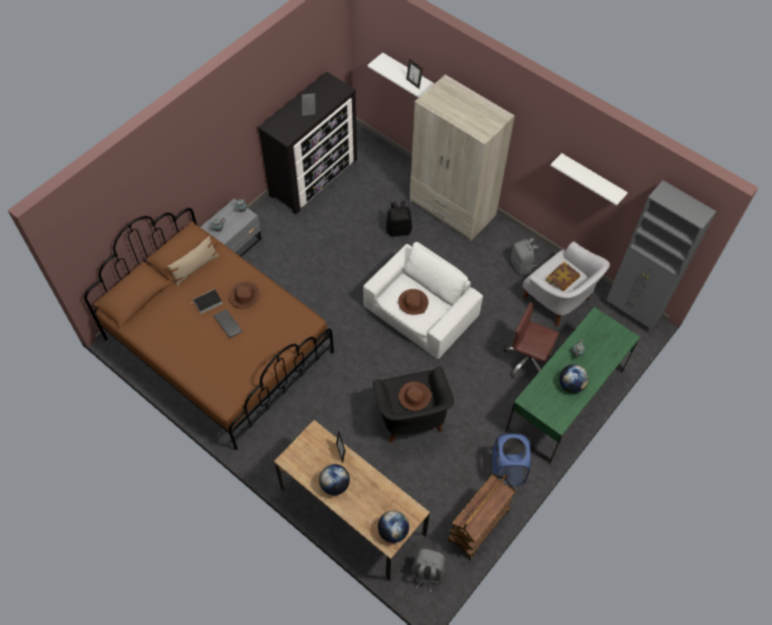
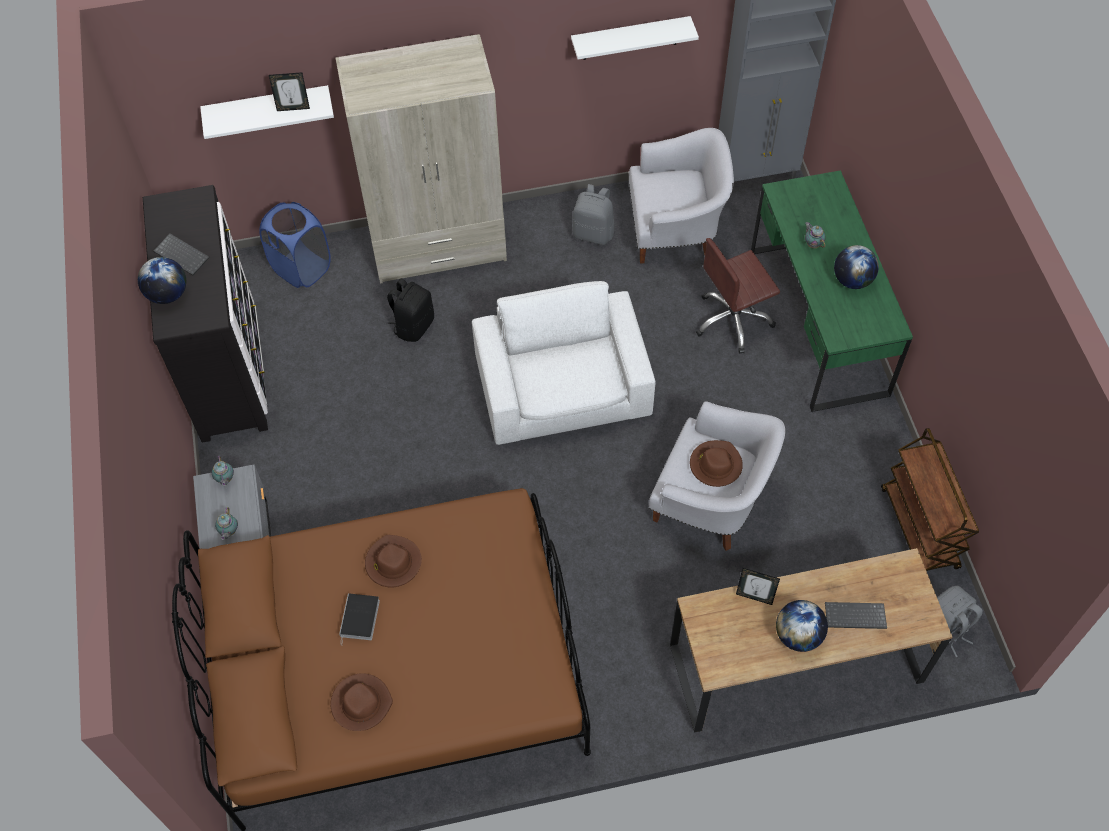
camera: 50 degrees left, 0 degrees up
beige pillow [167,236,219,286] -> none
keyboard [213,309,243,338] -> keyboard moved to [825,602,887,629]
black armchair [373,367,454,443] -> white armchair [649,401,785,551]
globe [378,510,409,543] -> globe moved to [138,257,186,304]
brown hat [398,289,428,315] -> brown hat moved to [330,673,393,731]
blue laundry basket [492,433,531,486] -> blue laundry basket moved to [259,202,331,288]
book [546,262,580,291] -> none

